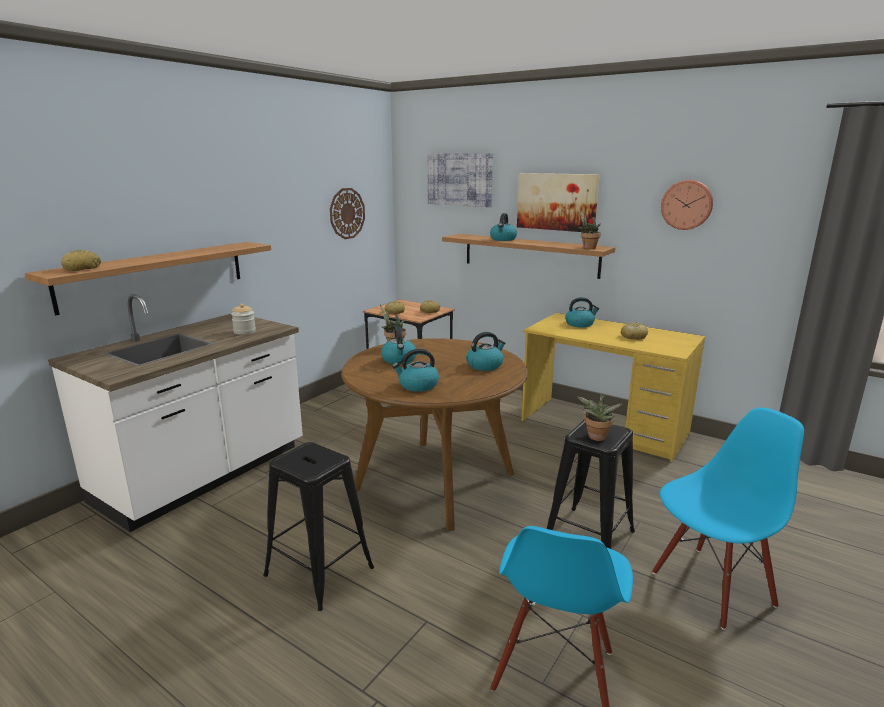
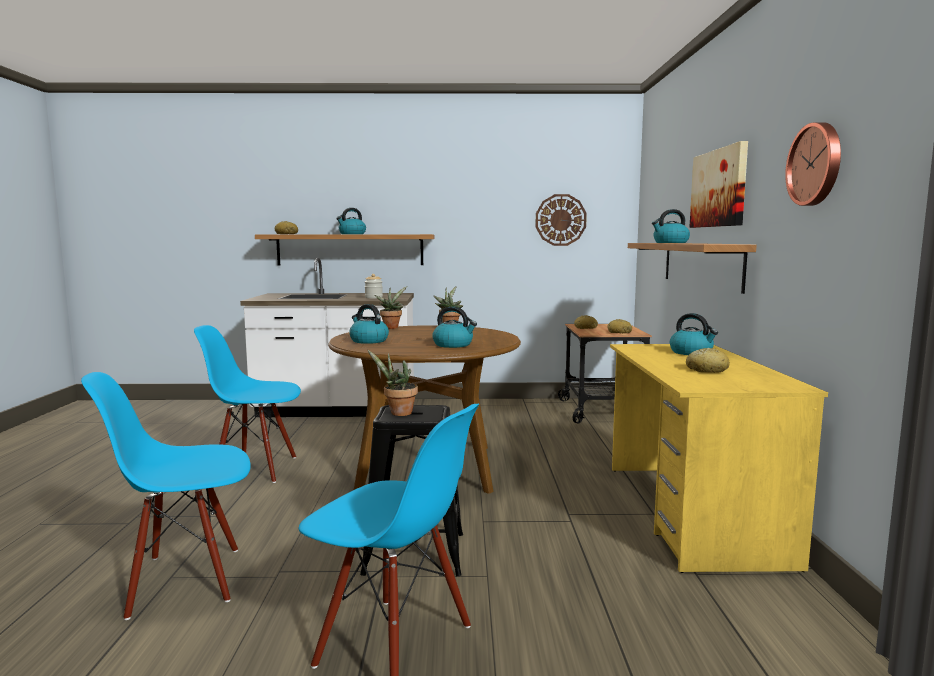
camera: 55 degrees right, 10 degrees down
black stool [263,442,374,611] -> blue chair [194,325,301,483]
kettle [381,326,416,364] -> kettle moved to [336,208,366,234]
picture [427,153,493,207] -> none
potted plant [579,211,601,249] -> potted plant moved to [374,286,407,329]

